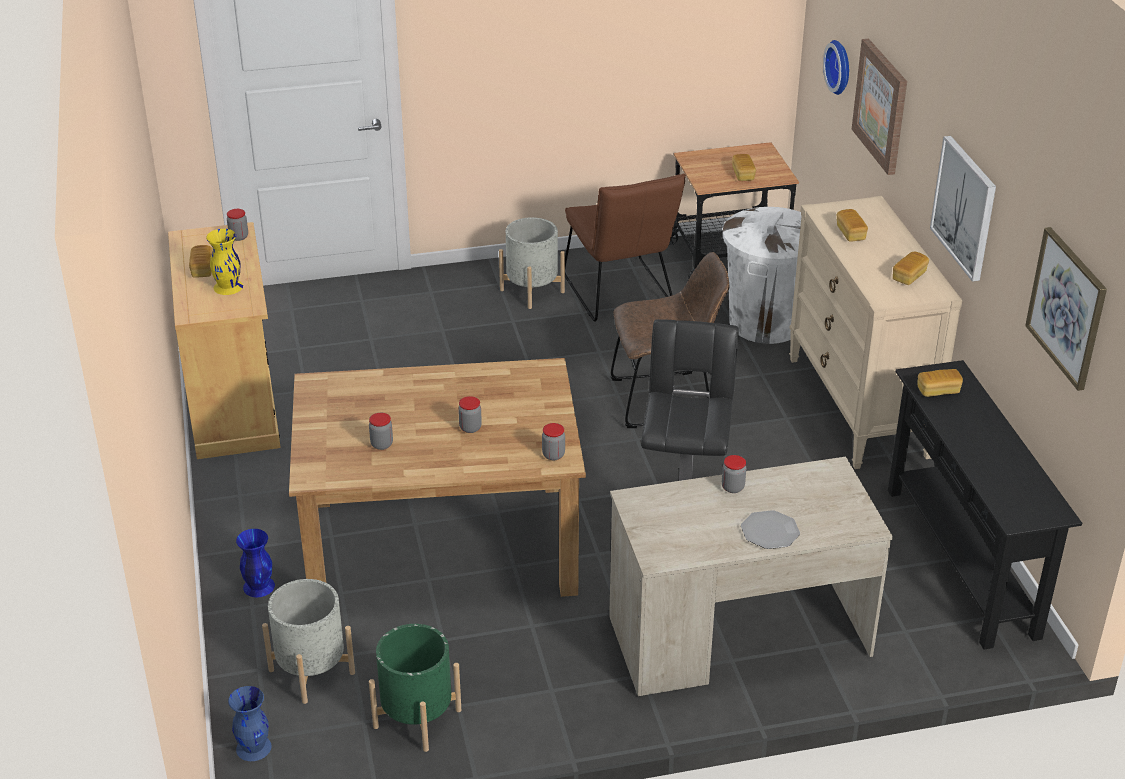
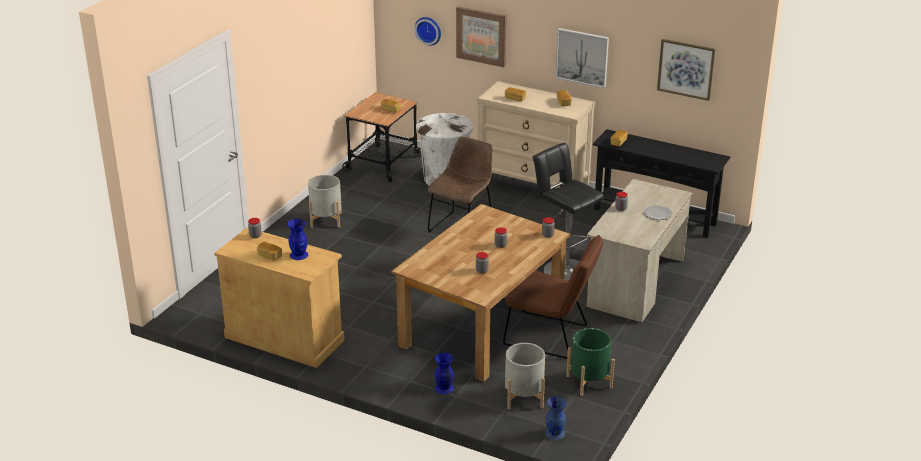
camera: 50 degrees left, 5 degrees down
yellow vase [206,229,243,295] -> blue vase [287,219,308,260]
brown chair [565,174,686,322] -> brown chair moved to [503,235,603,359]

